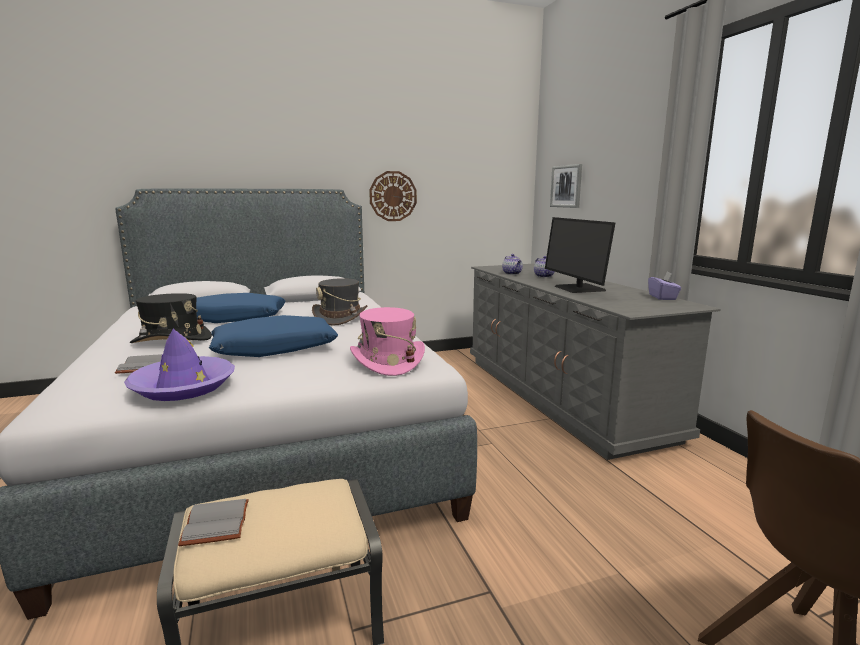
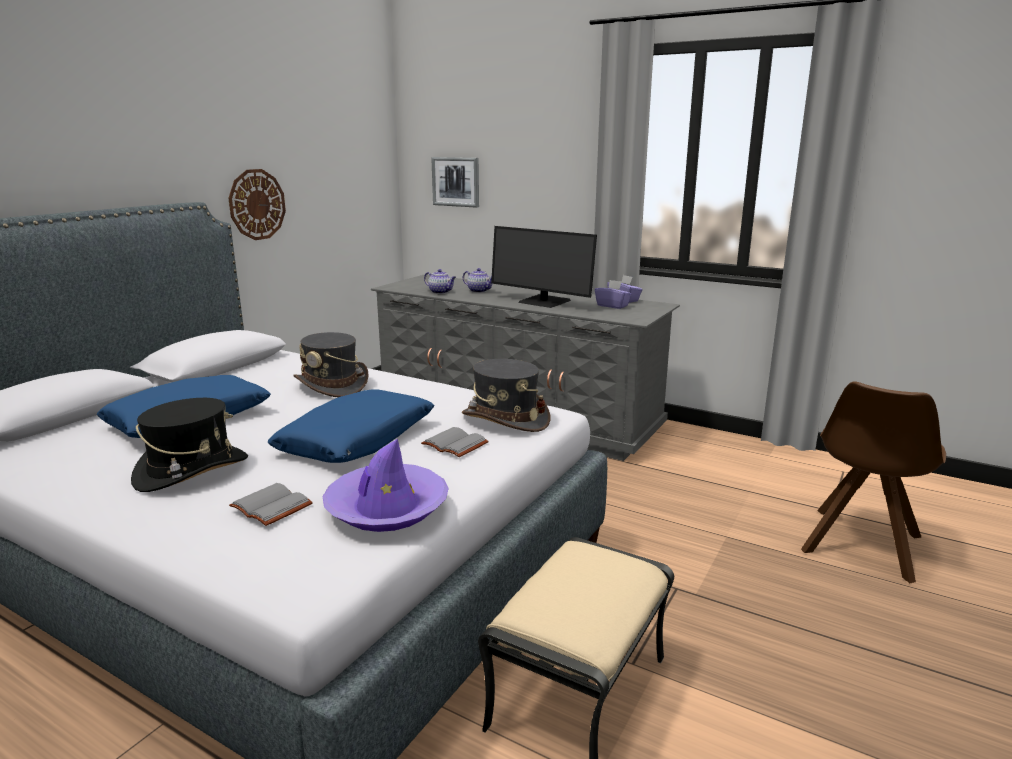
camera: 40 degrees left, 5 degrees up
grey book [178,499,249,546] -> grey book moved to [421,427,489,457]
pink hat [350,307,425,376] -> grey hat [462,359,550,432]
none -> purple tissue box [595,280,632,309]

